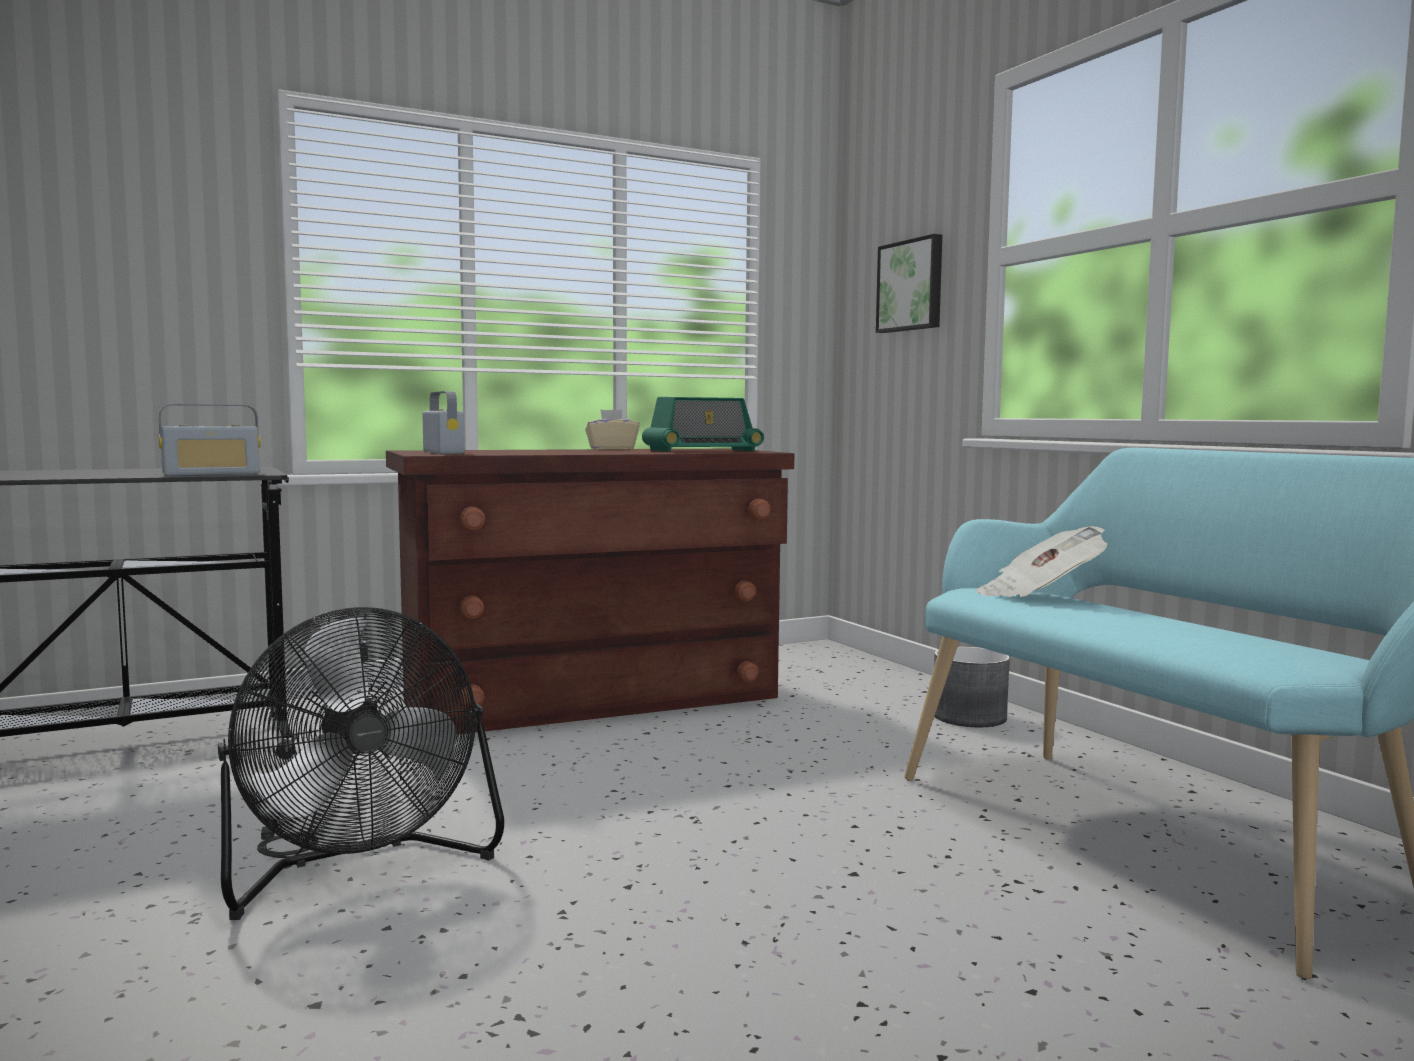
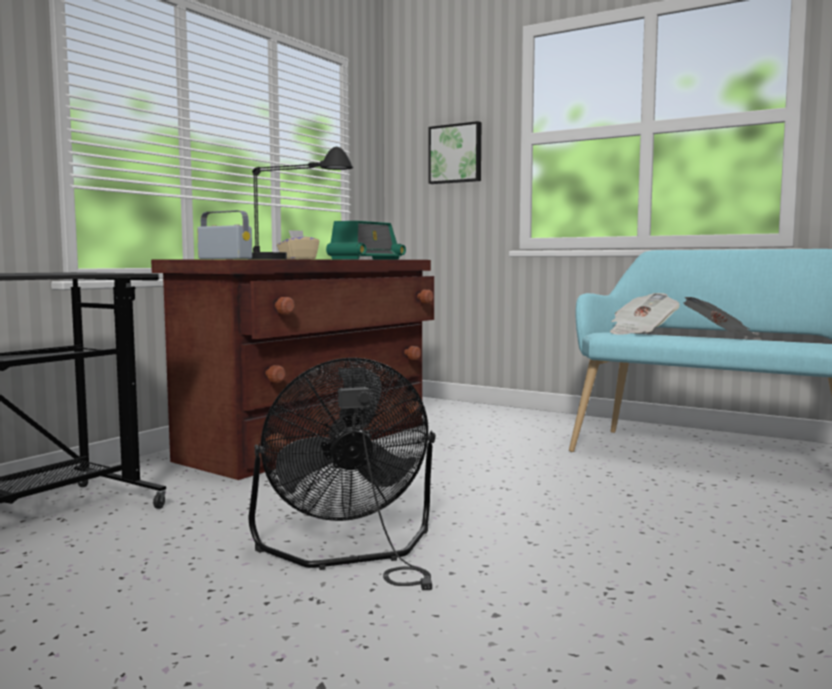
camera: 30 degrees left, 0 degrees up
radio [159,404,261,476] -> none
black fan [218,607,504,920] -> black fan turned 135 degrees counterclockwise [249,358,435,590]
grey planter [934,647,1010,727] -> none
none -> black table lamp [251,147,353,259]
none -> newspaper [683,297,760,338]

